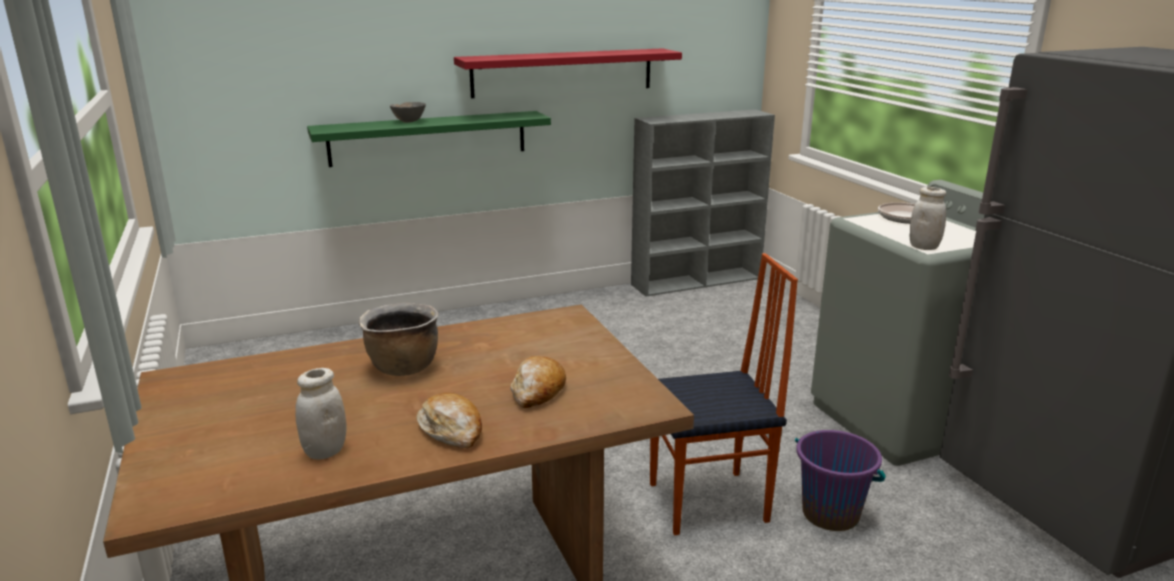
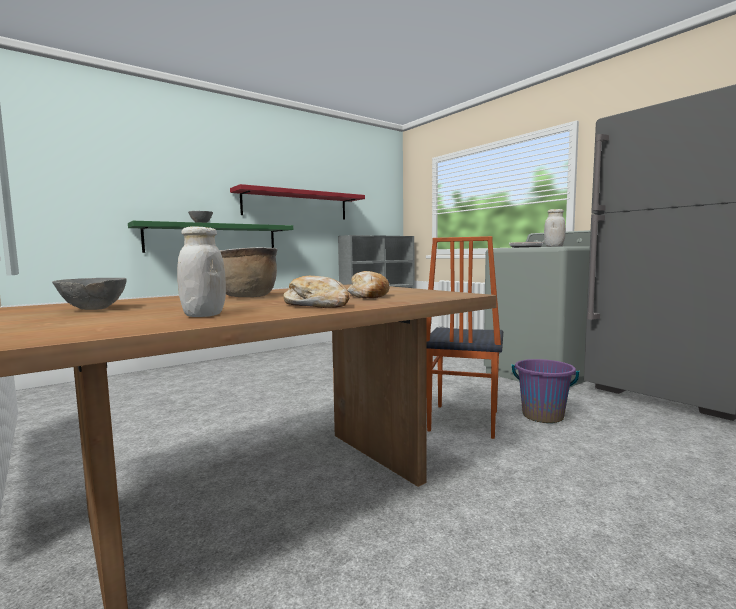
camera: 15 degrees left, 15 degrees down
chair [650,253,798,535] -> chair turned 135 degrees clockwise [426,236,503,439]
none -> grey bowl [52,278,127,310]

